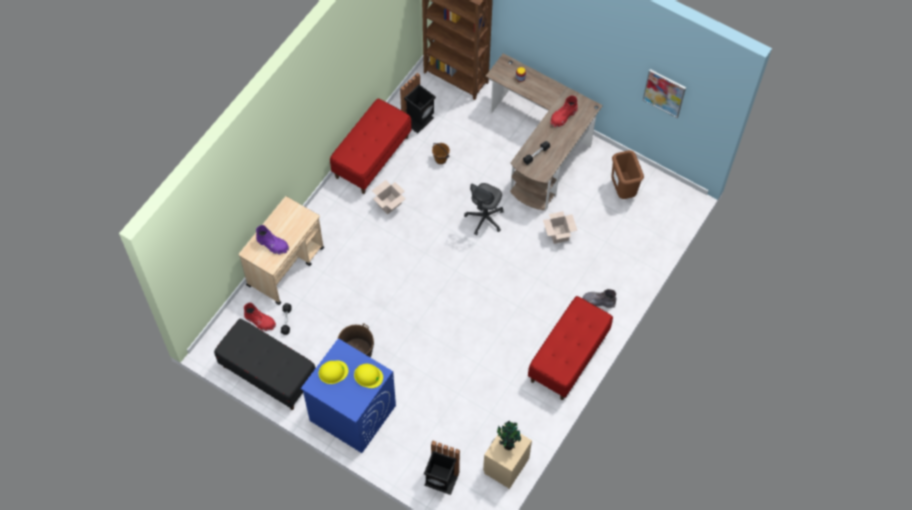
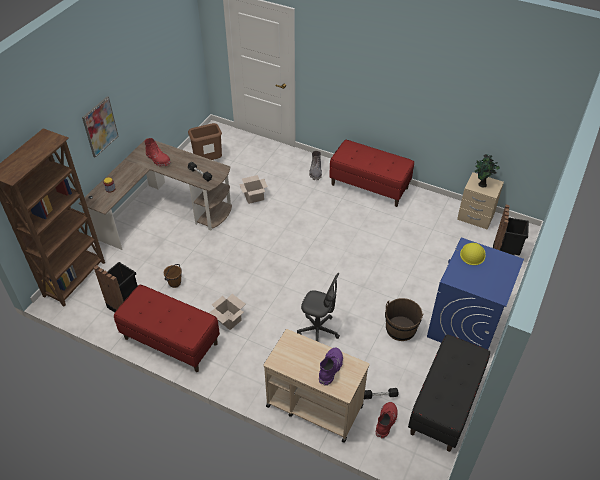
camera: 95 degrees left, 15 degrees down
yellow hard hat [319,360,348,384] -> none
grey office chair [464,183,504,235] -> grey office chair moved to [297,273,340,342]
picture [643,69,686,118] -> picture moved to [82,96,119,157]

